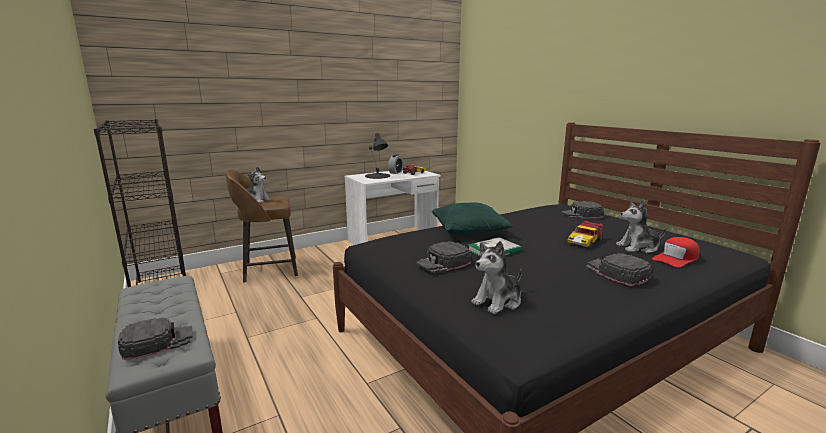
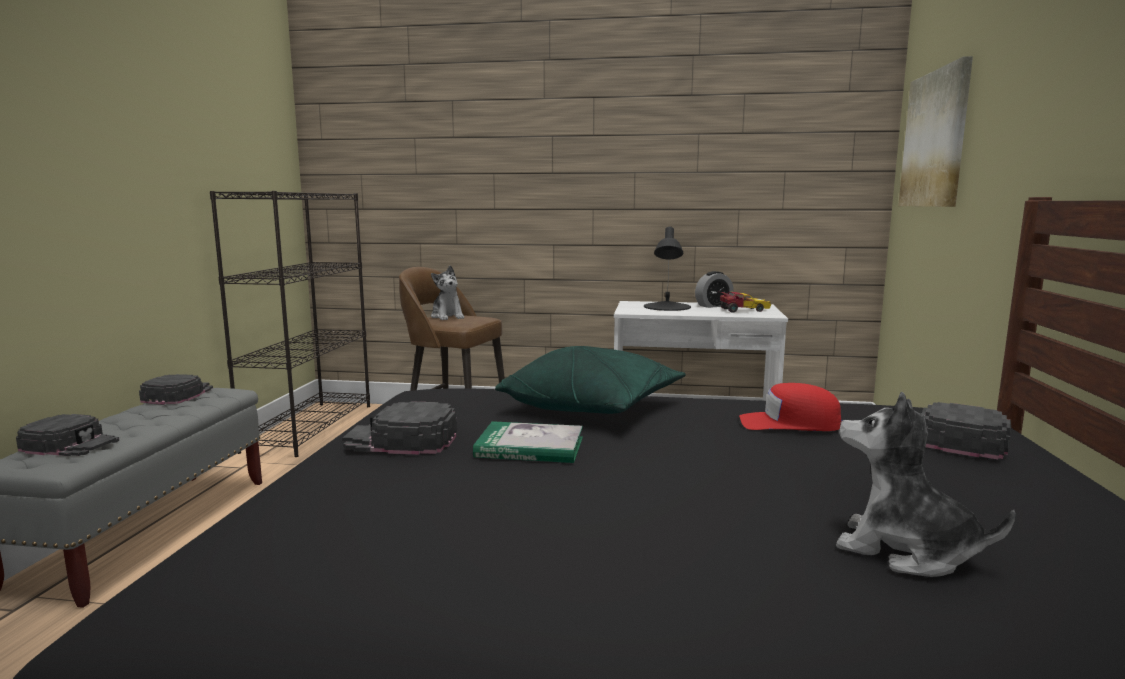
camera: 40 degrees right, 5 degrees down
plush toy [471,241,522,314] -> none
toy car [567,221,603,247] -> none
black cap [586,253,652,286] -> black cap moved to [139,374,213,404]
red cap [652,237,700,267] -> red cap moved to [739,383,842,431]
none -> picture [898,56,973,207]

